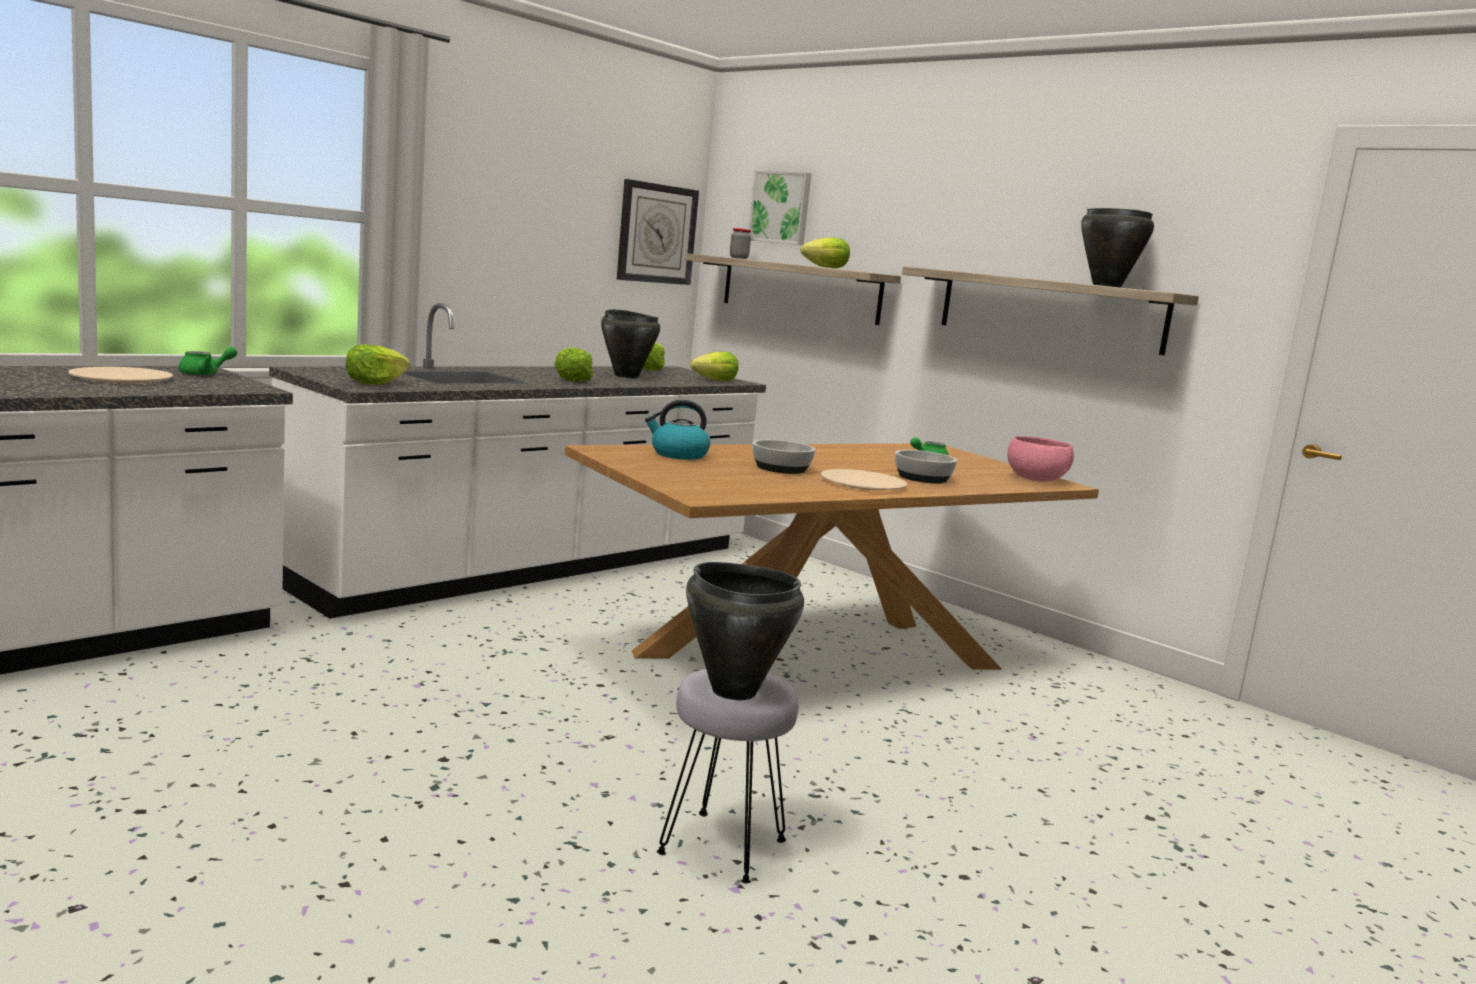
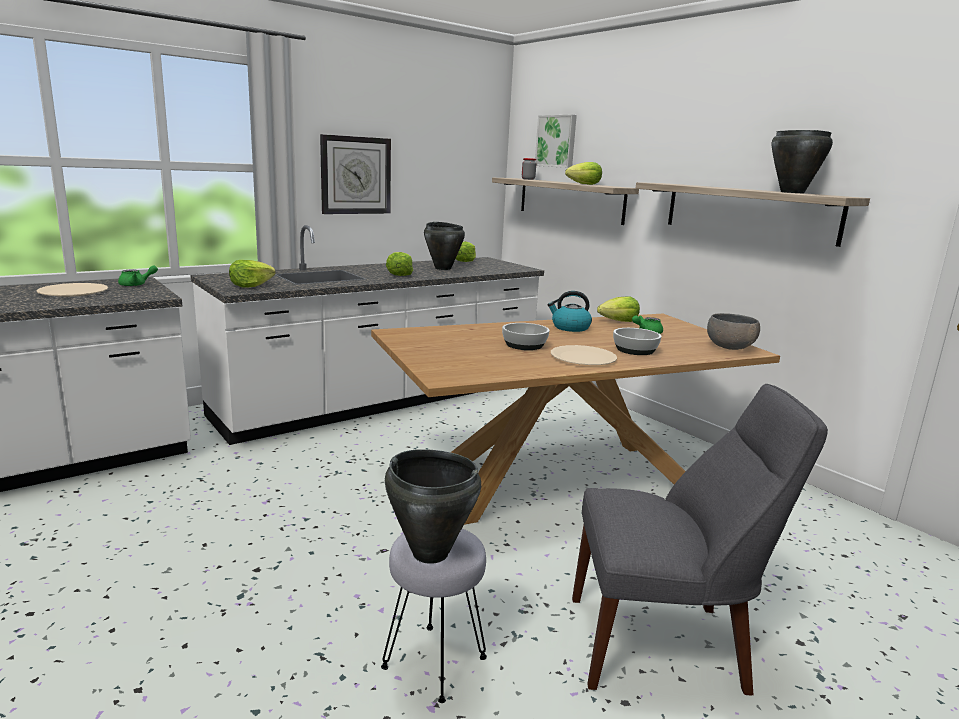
camera: 10 degrees right, 5 degrees up
wall clock [617,179,699,285] -> wall clock moved to [320,134,391,214]
kettle [645,400,710,460] -> kettle moved to [547,291,592,332]
lettuce [690,351,739,381] -> lettuce moved to [597,296,640,322]
pink bowl [1008,436,1074,482] -> grey bowl [707,313,760,350]
none -> grey chair [572,384,828,695]

